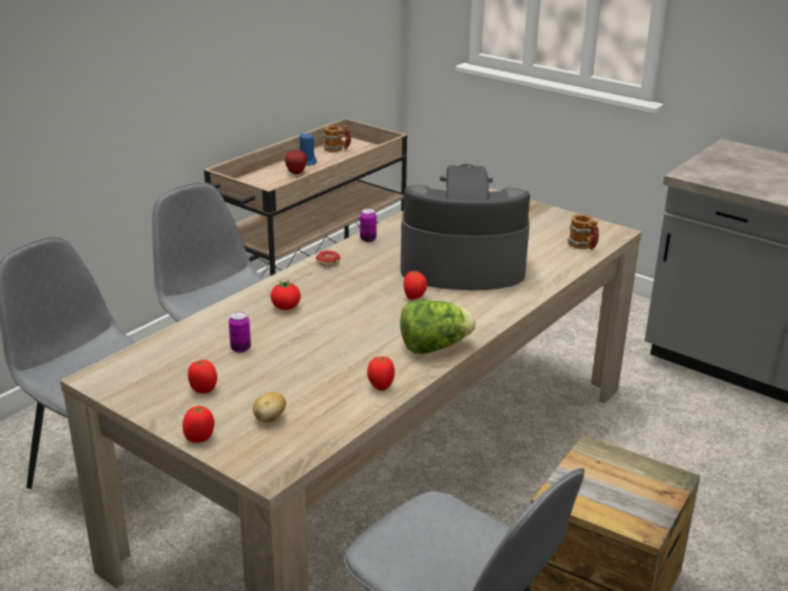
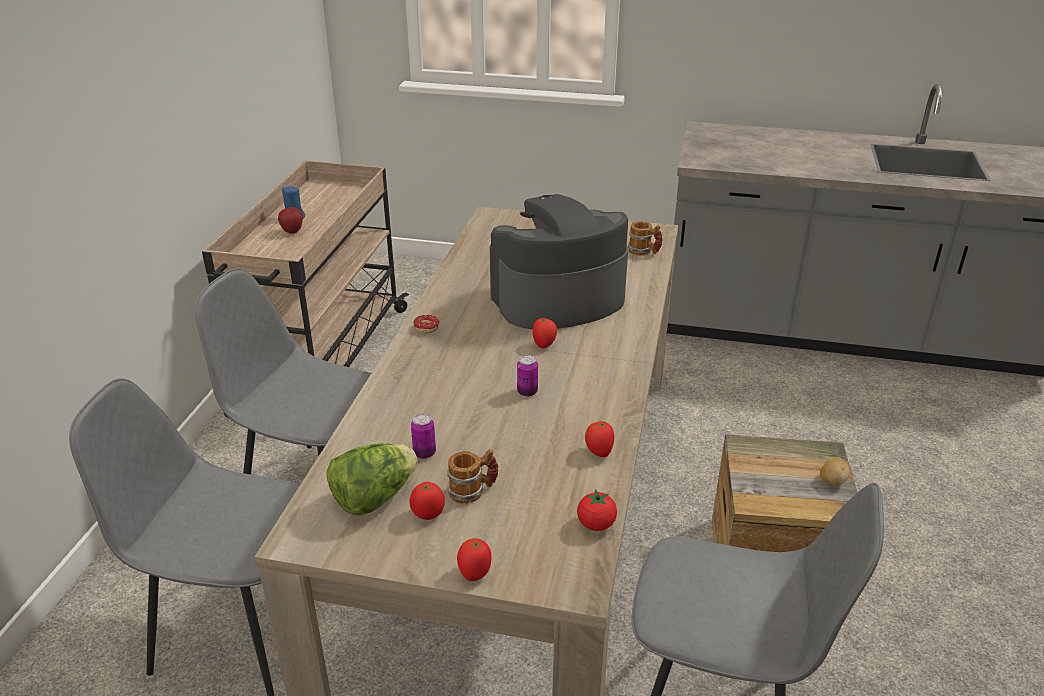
camera: 25 degrees left, 5 degrees up
potato [253,392,286,423] -> potato moved to [820,457,850,485]
tomato [271,280,301,310] -> tomato moved to [577,489,617,531]
mug [323,125,351,152] -> mug moved to [447,449,498,504]
can [360,208,377,242] -> can moved to [517,355,538,397]
lettuce [400,300,476,354] -> lettuce moved to [326,443,417,515]

